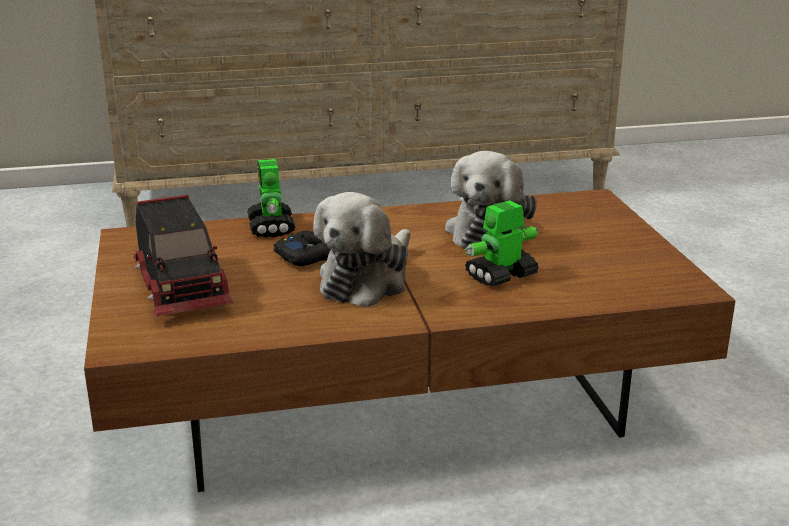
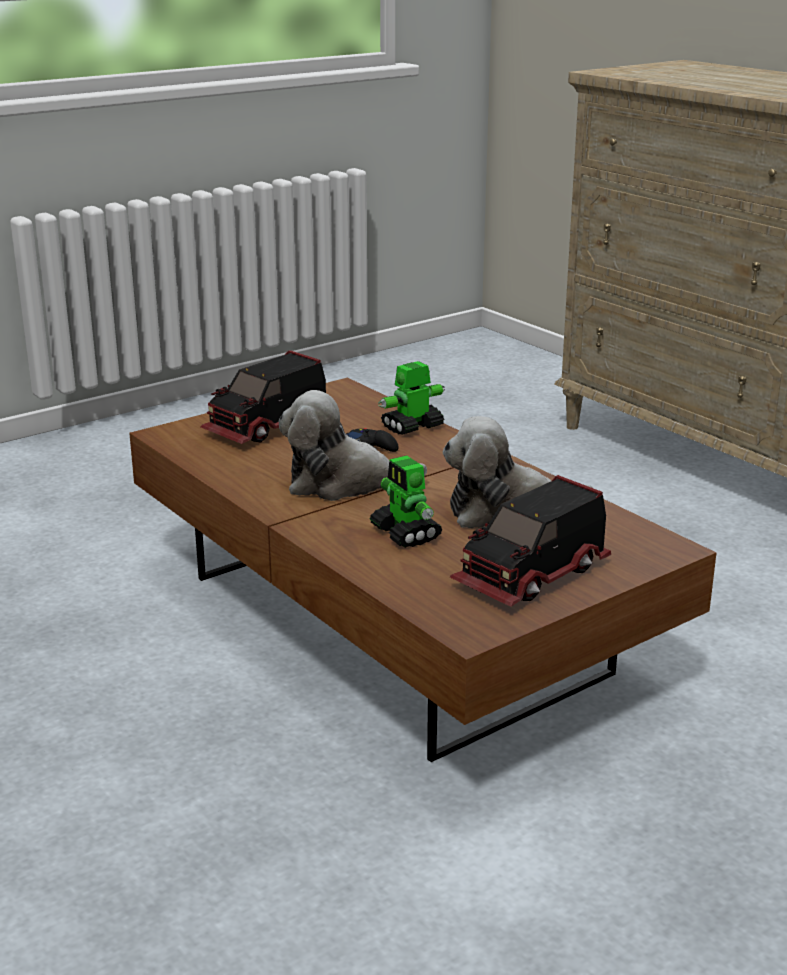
camera: 65 degrees right, 0 degrees up
toy robot [464,200,539,287] -> toy robot turned 150 degrees counterclockwise [370,455,442,548]
none -> toy truck [450,475,611,607]

